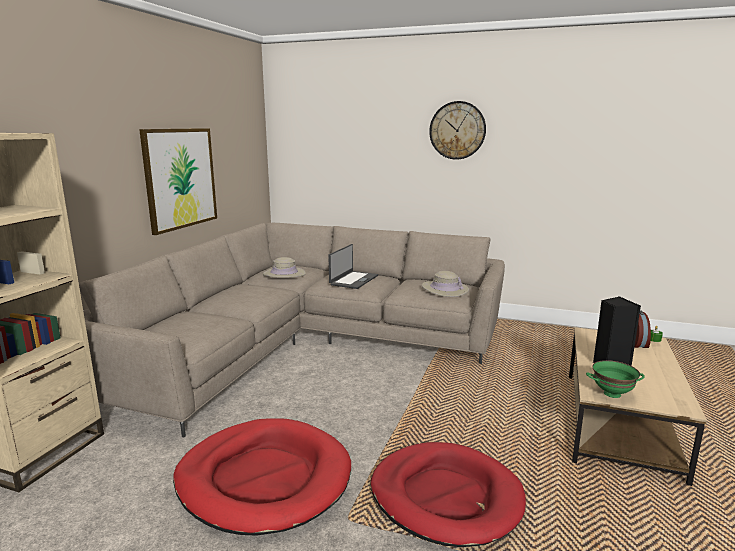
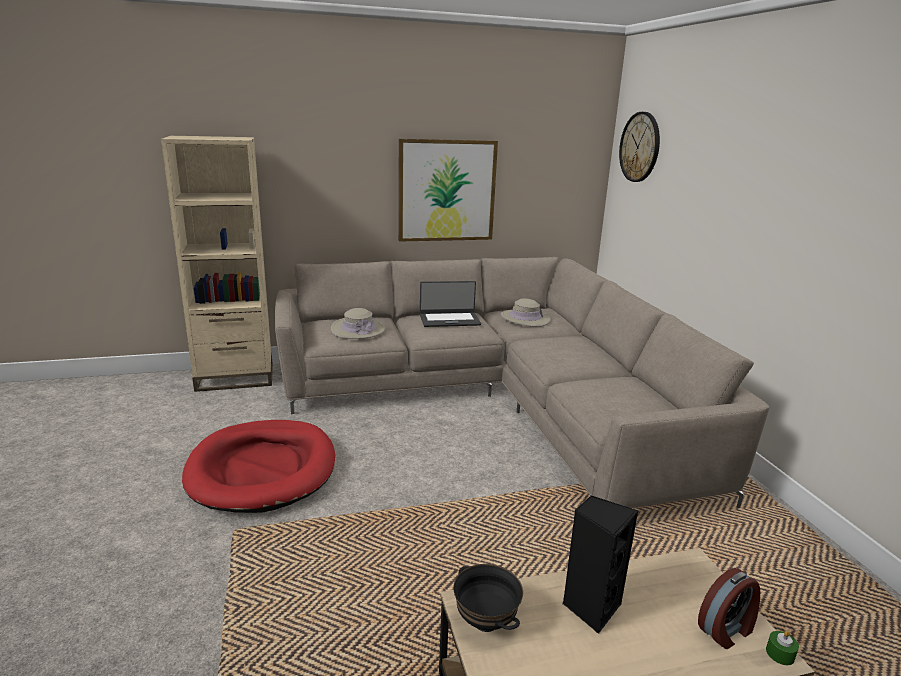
camera: 55 degrees right, 5 degrees up
laptop [328,244,378,289] -> laptop moved to [420,281,481,327]
red dog bed [371,442,526,547] -> none
beige hat [422,271,469,297] -> beige hat moved to [331,308,385,339]
wall clock [429,101,486,160] -> wall clock moved to [619,112,660,182]
green bowl [586,360,645,398] -> black bowl [454,564,523,632]

